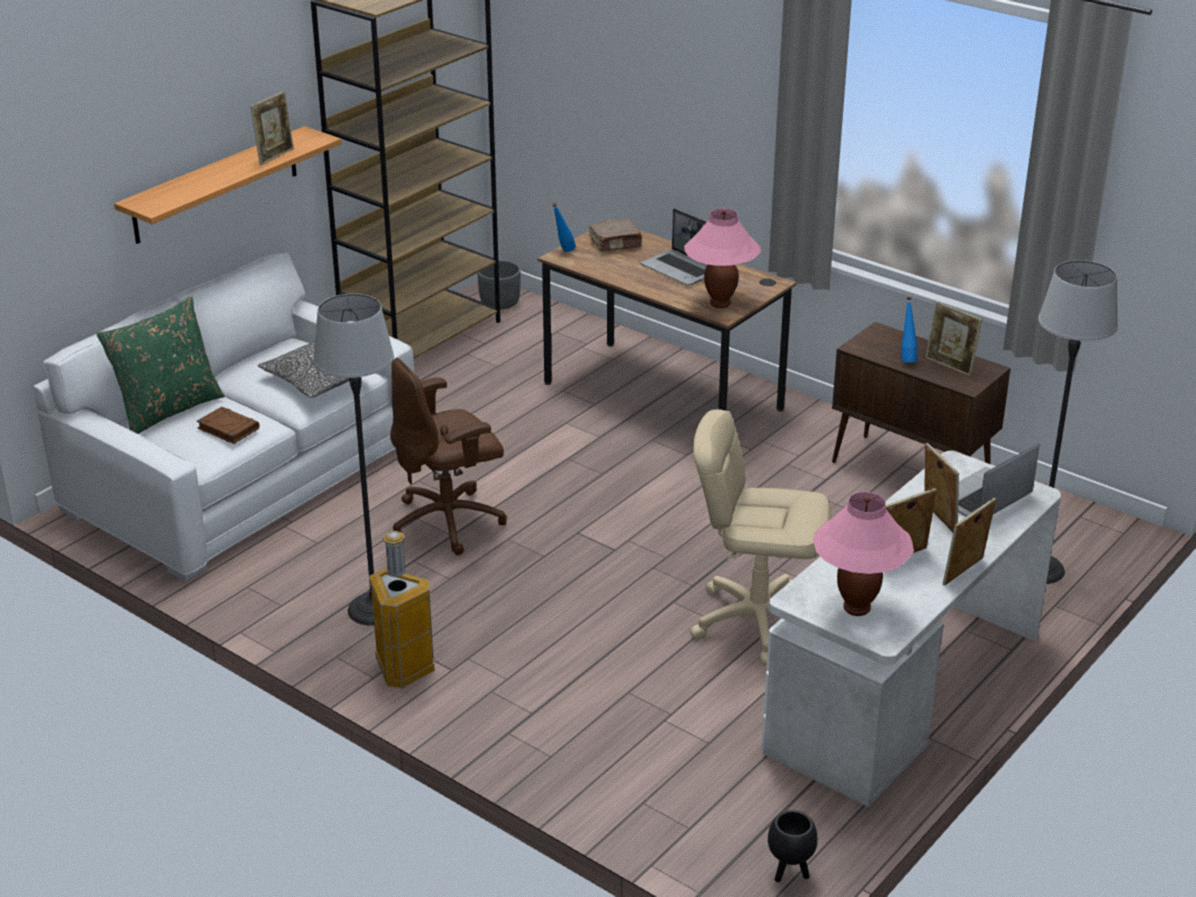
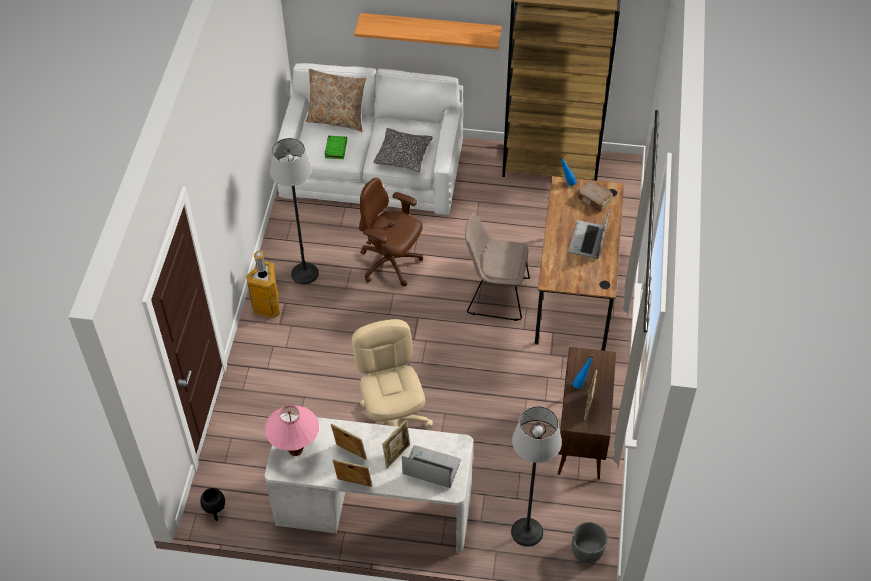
camera: 60 degrees right, 20 degrees up
green pillow [97,296,225,434] -> beige pillow [306,69,366,132]
brown book [197,407,260,444] -> green book [324,136,348,159]
picture frame [250,91,294,166] -> none
grey planter [477,260,521,310] -> grey planter moved to [572,522,607,564]
pink table lamp [684,208,761,308] -> none
none -> beige chair [465,212,530,321]

